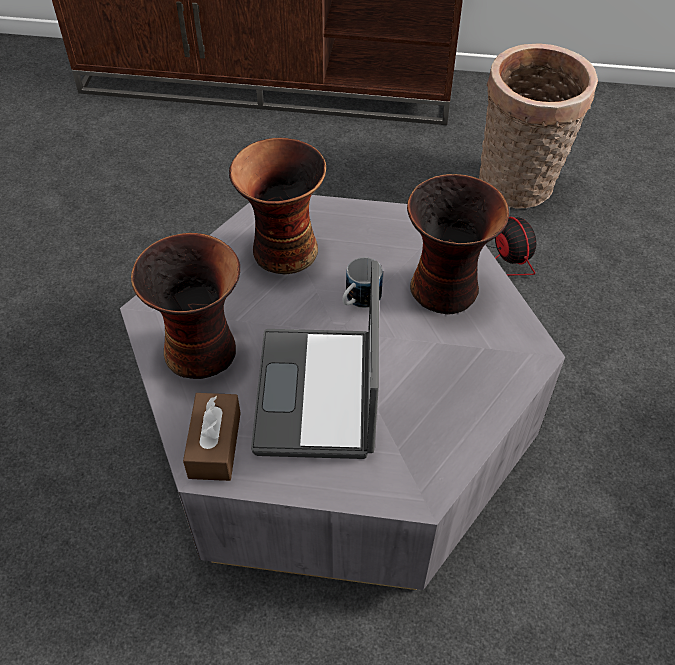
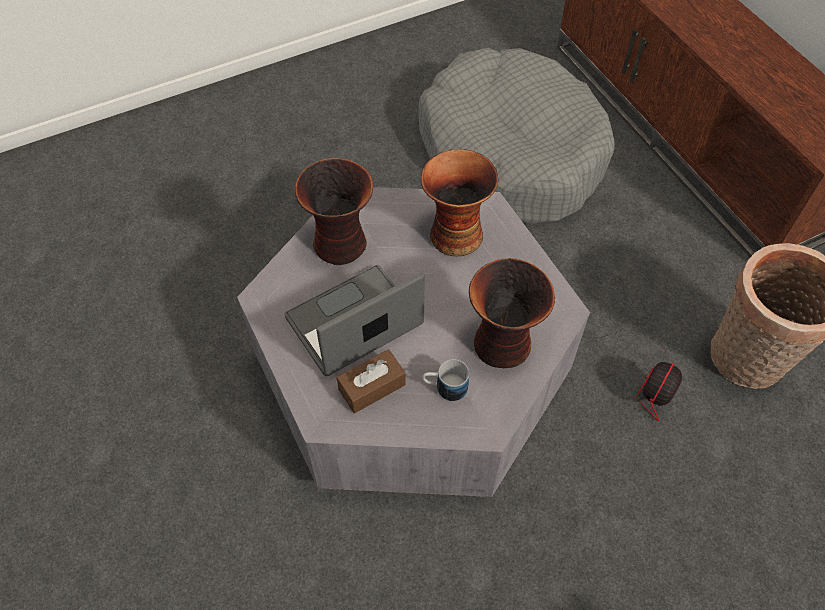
camera: 55 degrees right, 5 degrees up
brown tissue box [183,393,241,481] -> brown tissue box moved to [337,349,406,413]
mug [343,257,383,308] -> mug moved to [422,359,469,401]
none -> grey dog bed [419,48,615,223]

